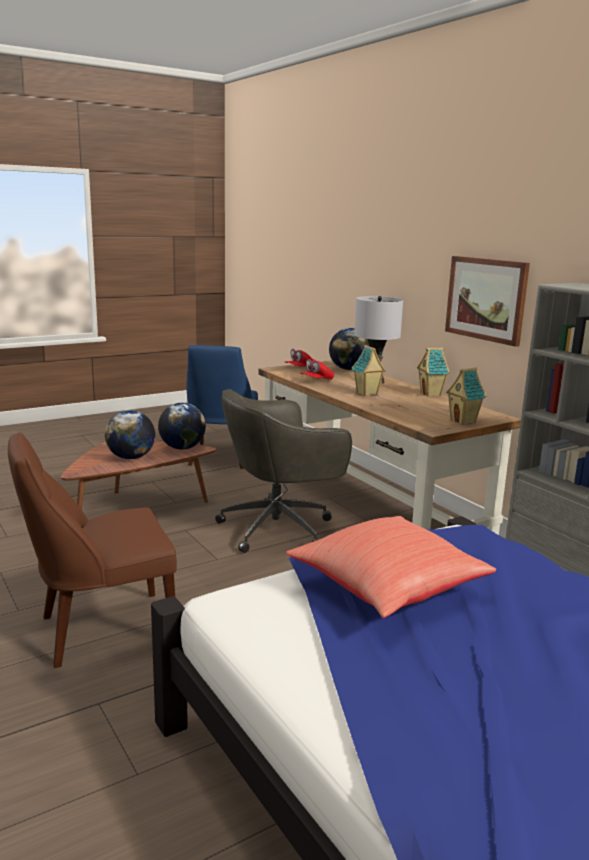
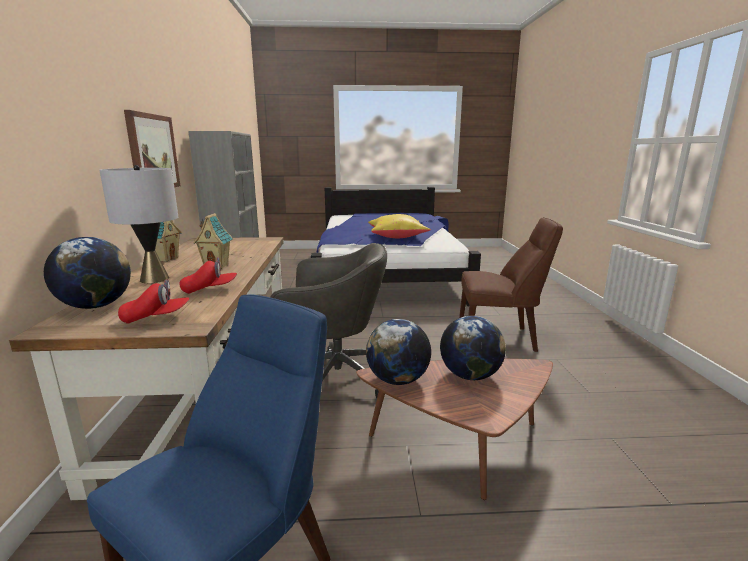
camera: 150 degrees left, 0 degrees up
red pillow [286,516,496,618] -> yellow pillow [368,214,431,238]
toy house [446,368,486,425] -> none

